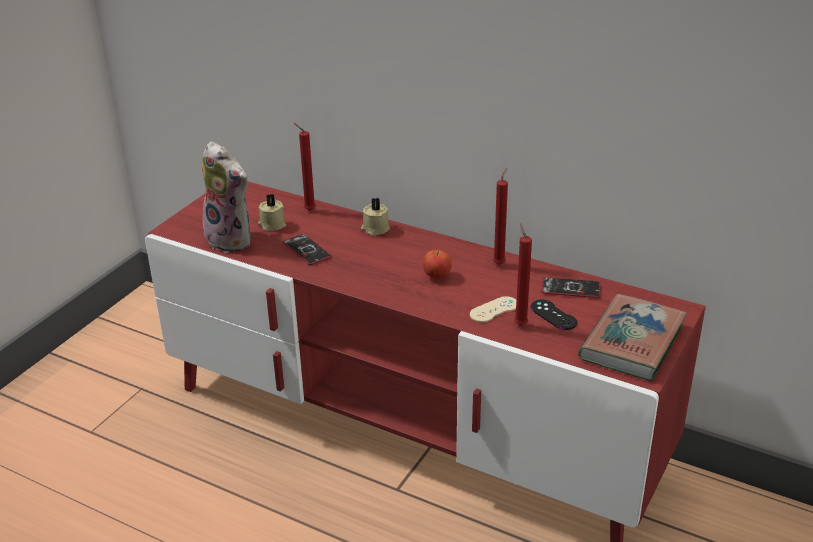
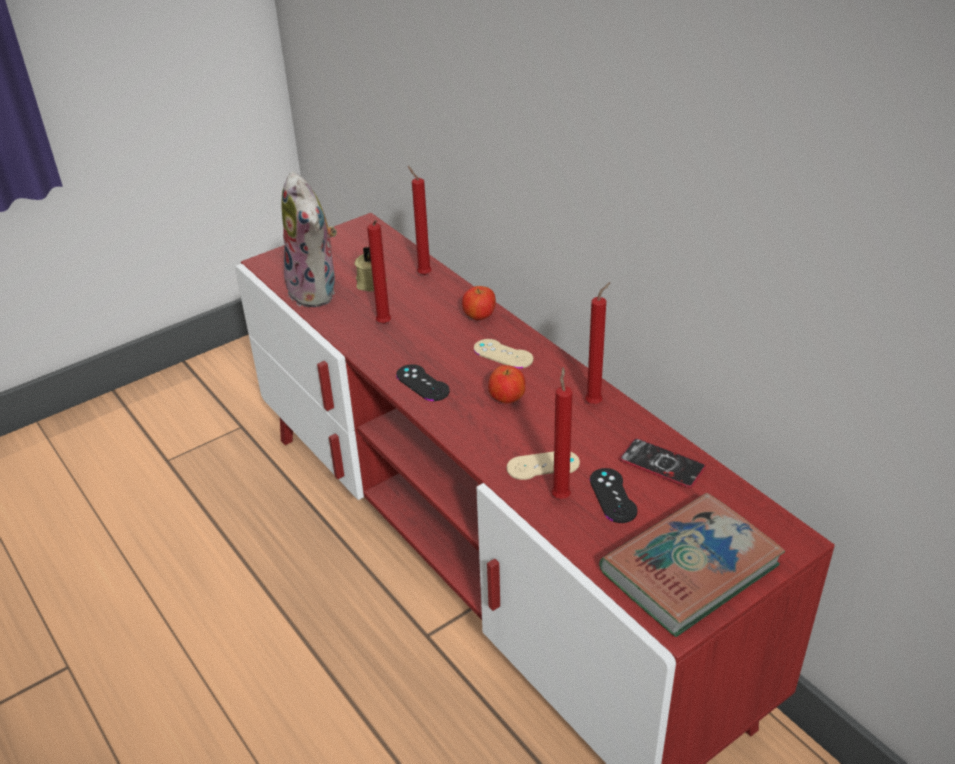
camera: 25 degrees right, 5 degrees up
phone [283,234,331,265] -> red candle [367,220,391,324]
beige candle [361,198,390,236] -> apple [462,286,496,320]
none -> black game controller [396,364,450,401]
none -> beige game controller [474,339,533,369]

